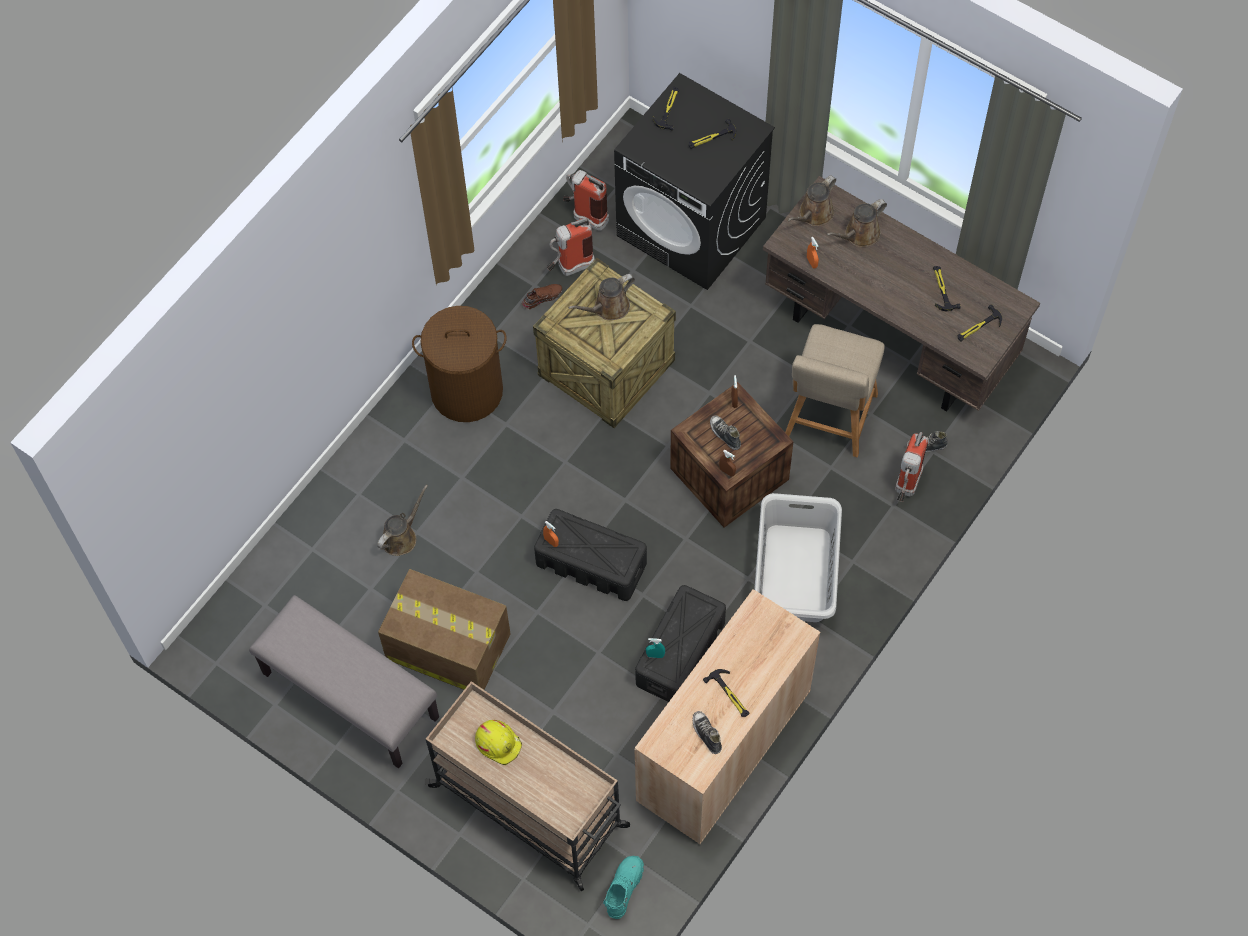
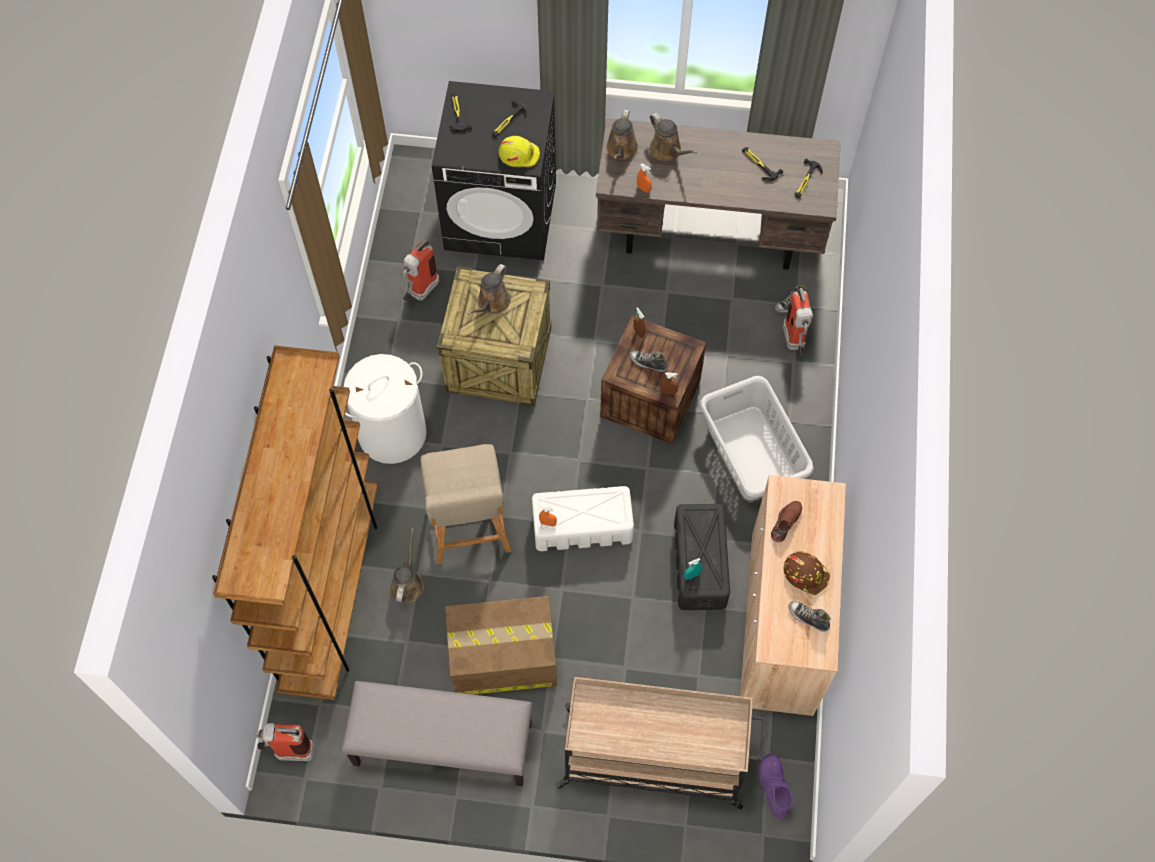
camera: 30 degrees left, 0 degrees up
brown laundry basket [412,306,507,422] -> white laundry basket [344,354,427,464]
yellow hard hat [475,720,522,765] -> yellow hard hat moved to [499,136,540,168]
brown shoe [522,284,562,309] -> brown shoe moved to [771,501,802,542]
black storage box [534,509,647,601] -> white storage box [532,486,634,551]
fire extinguisher [563,170,609,231] -> fire extinguisher moved to [254,723,314,761]
turquoise boot [603,856,644,919] -> purple boot [758,754,793,818]
hammer [703,669,749,717] -> brown hard hat [784,551,830,595]
beige chair [785,324,885,457] -> beige chair moved to [421,444,511,564]
brown watering can [826,199,887,247] -> brown watering can turned 60 degrees counterclockwise [650,113,697,161]
none -> brown bookcase [212,345,378,700]

